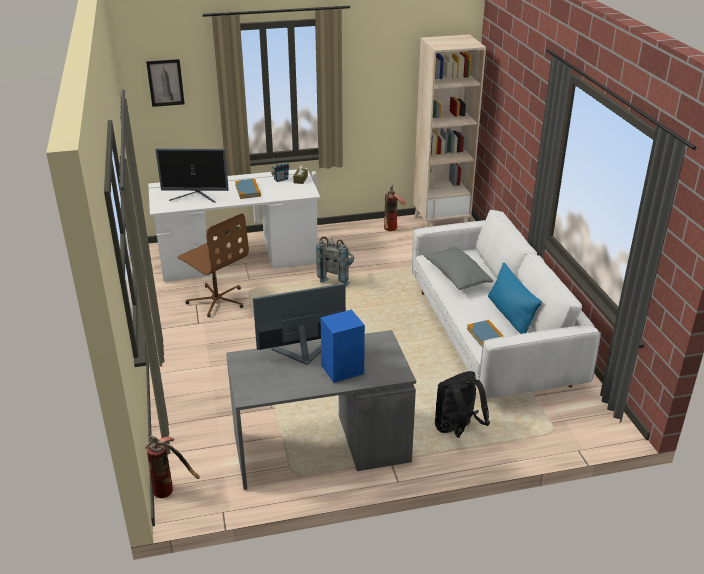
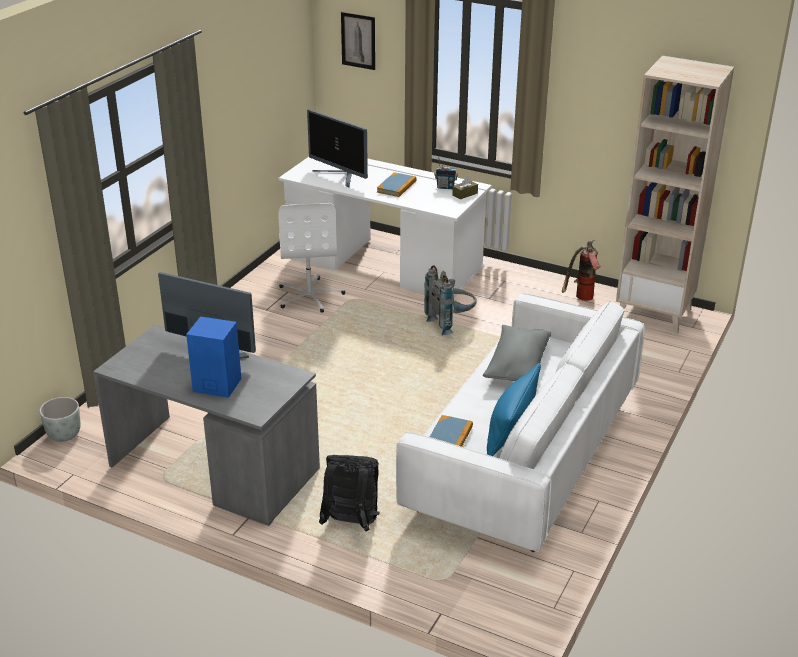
camera: 40 degrees right, 0 degrees up
fire extinguisher [145,435,200,498] -> grey planter [39,397,81,442]
brown office chair [177,213,249,318] -> white office chair [278,203,345,313]

